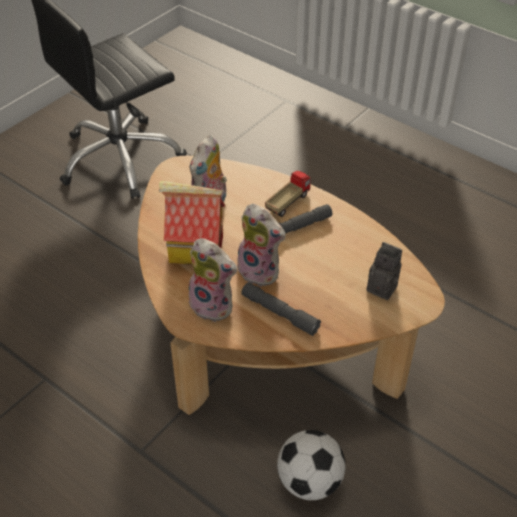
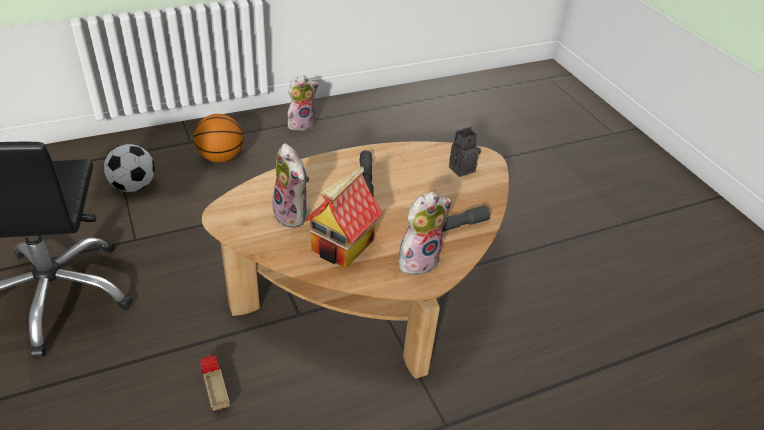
camera: 65 degrees left, 5 degrees down
plush toy [237,204,286,287] -> plush toy moved to [288,75,319,131]
toy truck [265,171,311,217] -> toy truck moved to [198,355,230,412]
football [277,430,346,500] -> football moved to [104,144,155,192]
none -> basketball [194,114,244,163]

